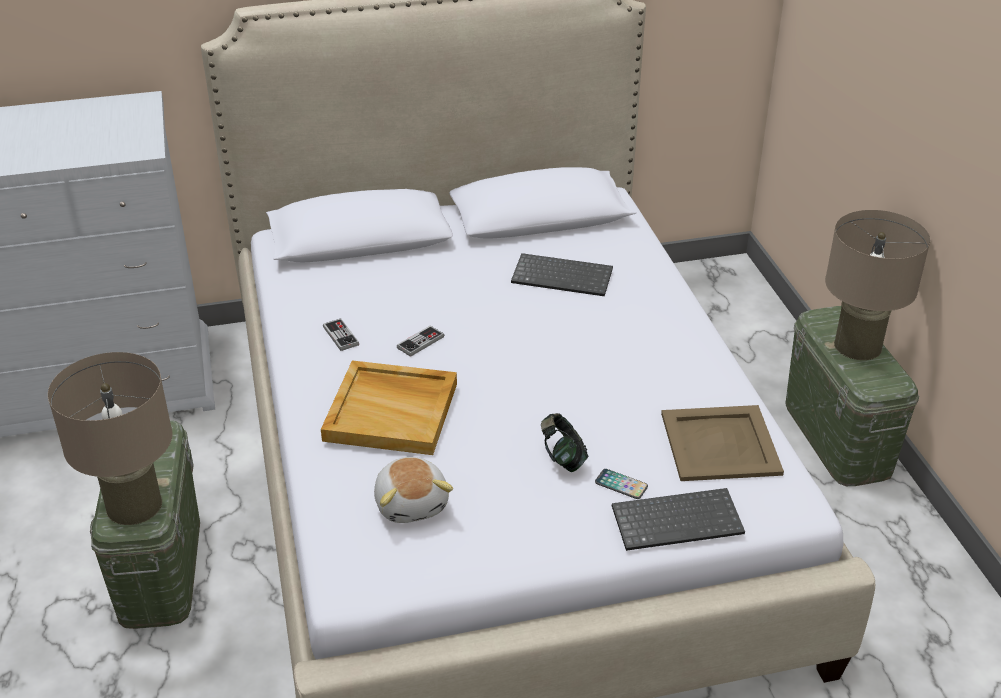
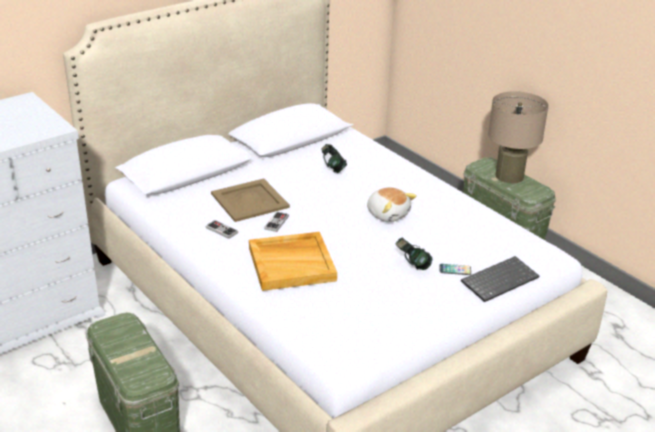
camera: 25 degrees left, 5 degrees down
beige table lamp [48,352,172,525] -> none
plush toy [374,457,453,523] -> plush toy moved to [367,187,417,222]
keyboard [511,253,613,296] -> headphones [321,144,347,173]
beige tray [661,405,784,481] -> beige tray moved to [211,178,290,222]

